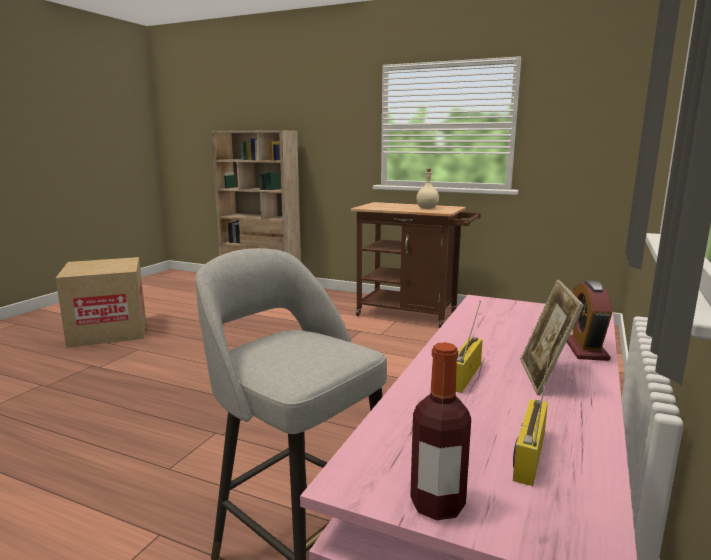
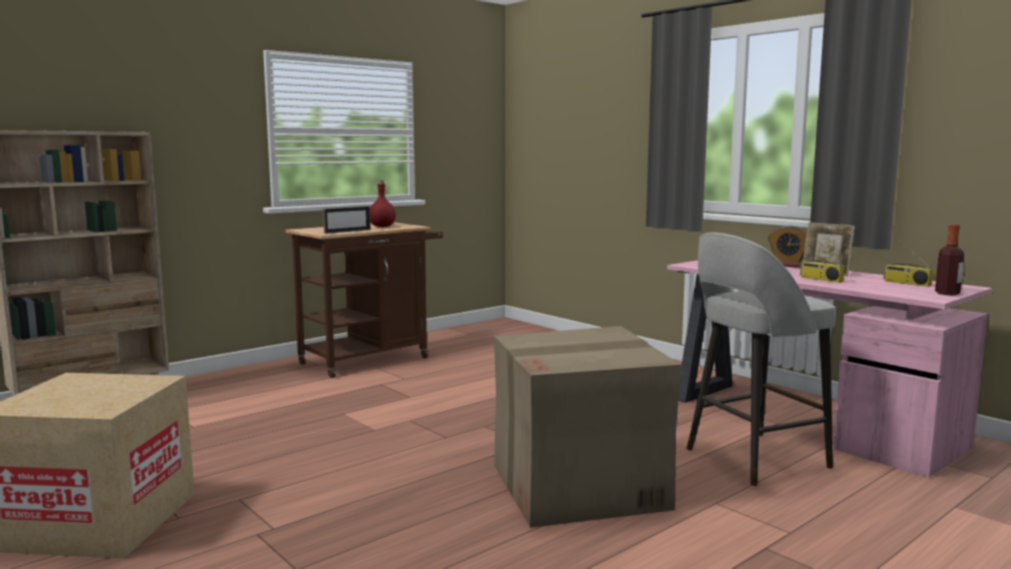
camera: 65 degrees left, 5 degrees down
beige bottle [416,169,439,209] -> red bottle [370,180,396,227]
none -> picture frame [323,206,371,234]
none -> cardboard box [494,326,681,528]

